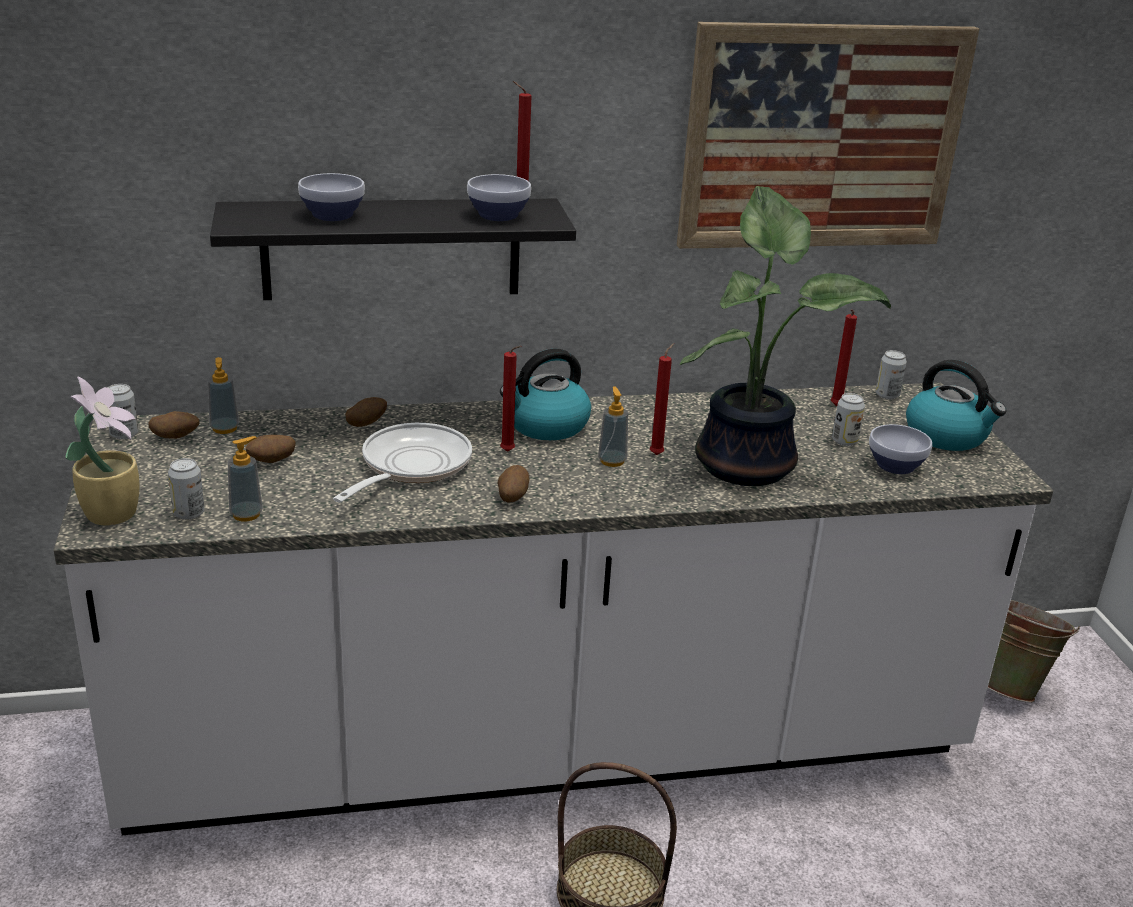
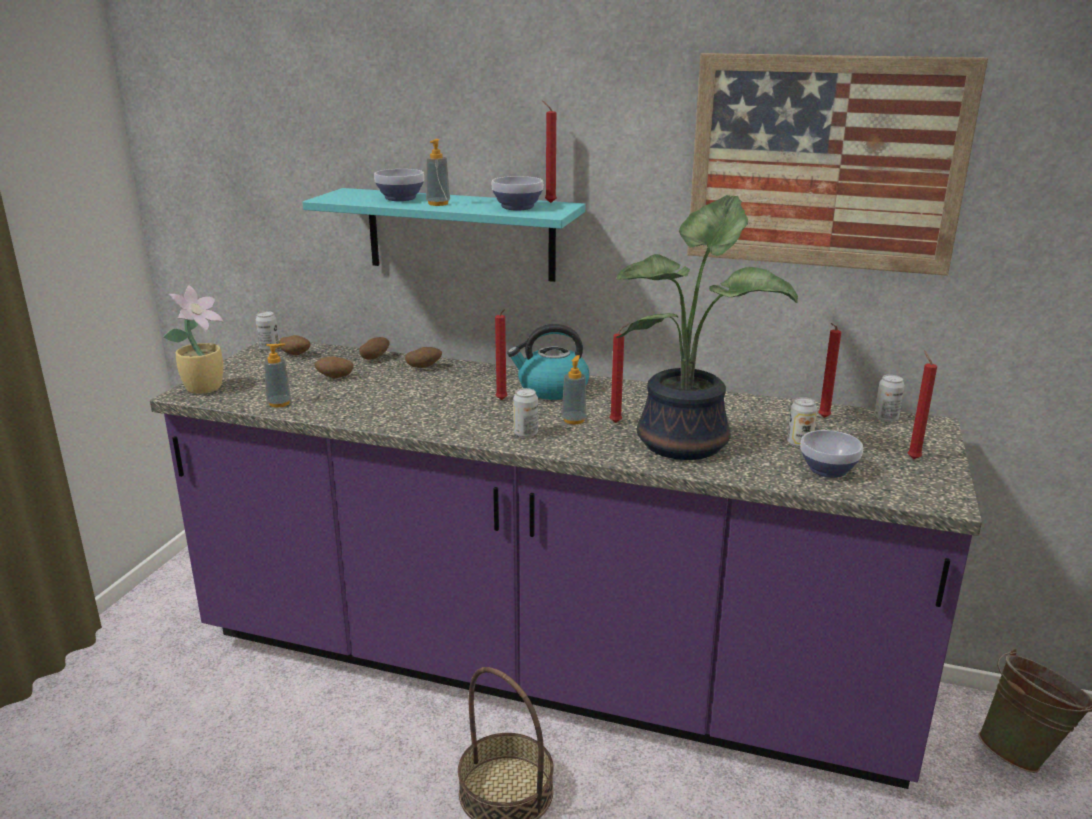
camera: 30 degrees right, 5 degrees down
white counter [54,383,1053,835] -> purple counter [150,338,982,789]
can [168,458,204,520] -> can moved to [513,388,538,438]
soap dispenser [208,357,239,434] -> soap dispenser moved to [426,139,450,206]
black shelf [210,199,576,300] -> turquoise shelf [303,188,585,282]
frying pan [333,423,472,502] -> none
potato [498,465,530,502] -> potato moved to [359,337,389,359]
kettle [906,360,1007,451] -> red candle [908,350,937,459]

